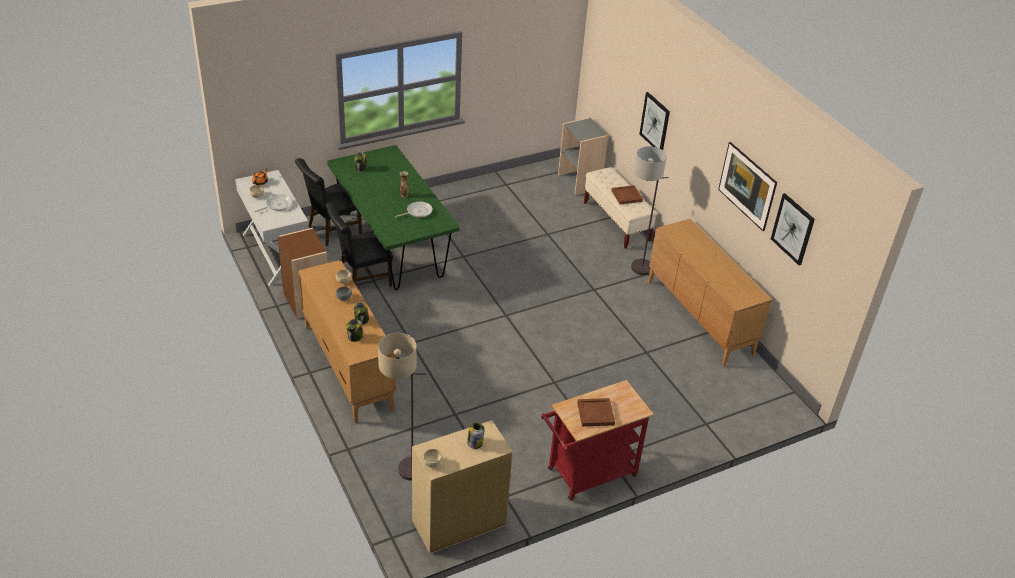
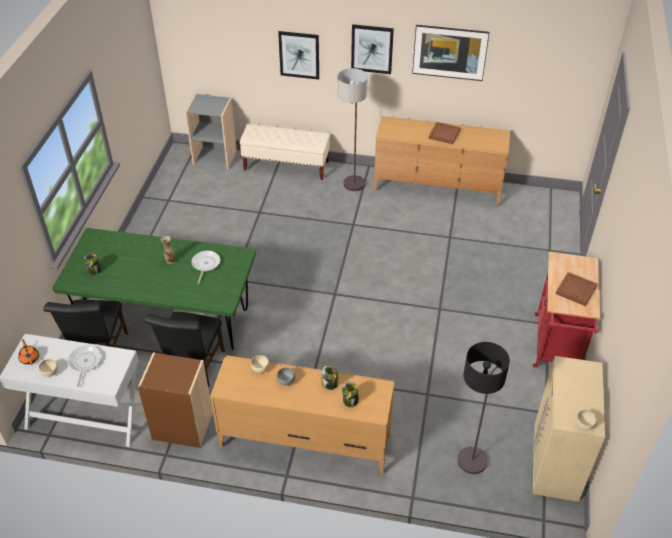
camera: 50 degrees left, 5 degrees up
beige floor lamp [378,333,426,481] -> black floor lamp [458,342,510,474]
jar [467,423,484,449] -> none
brown tray [611,185,643,204] -> brown tray moved to [429,122,461,144]
picture [771,193,815,265] -> picture moved to [351,24,394,74]

